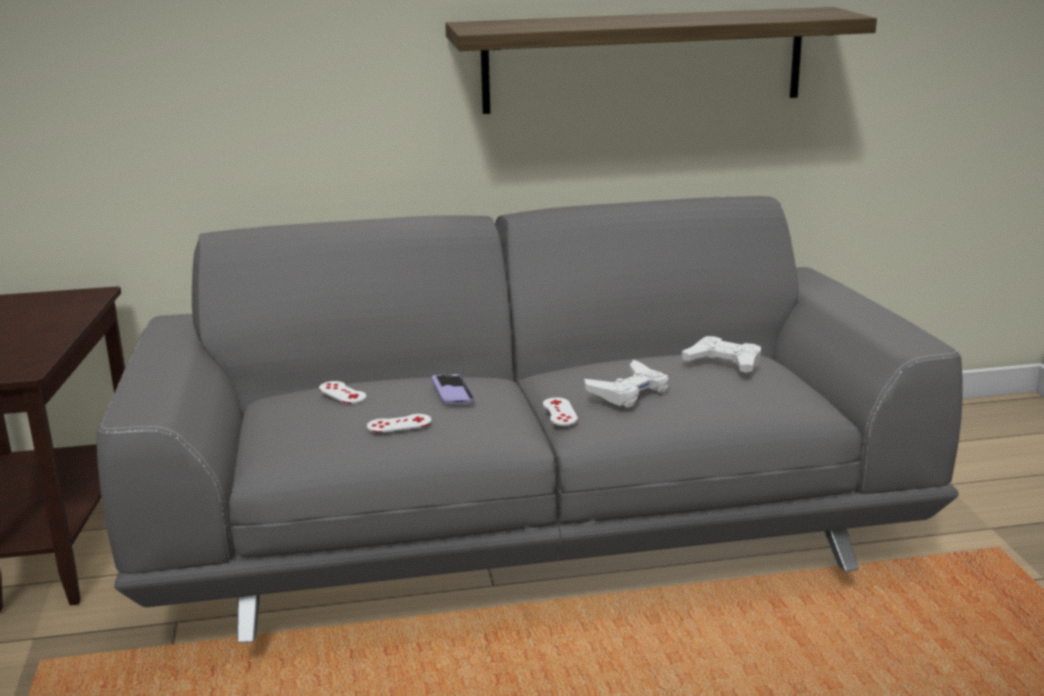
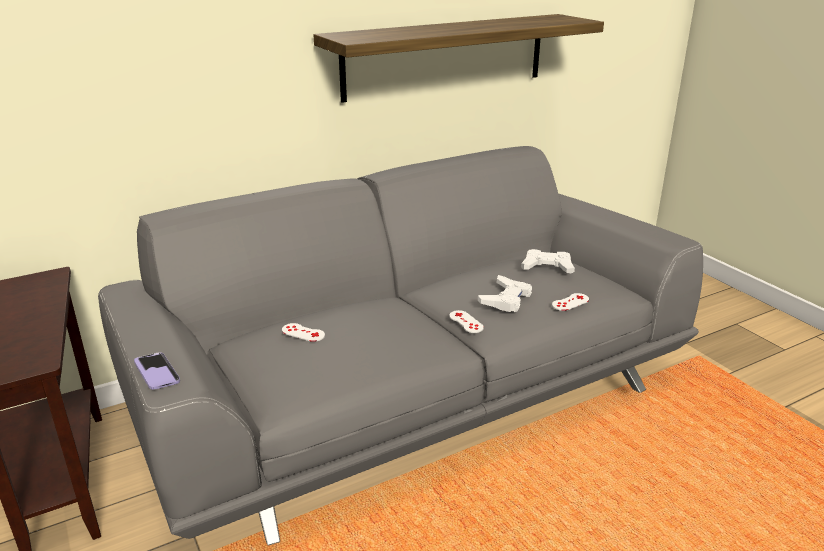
camera: 20 degrees left, 5 degrees up
white game controller [367,414,432,433] -> white game controller moved to [552,293,589,311]
phone [432,374,474,404] -> phone moved to [134,352,180,390]

